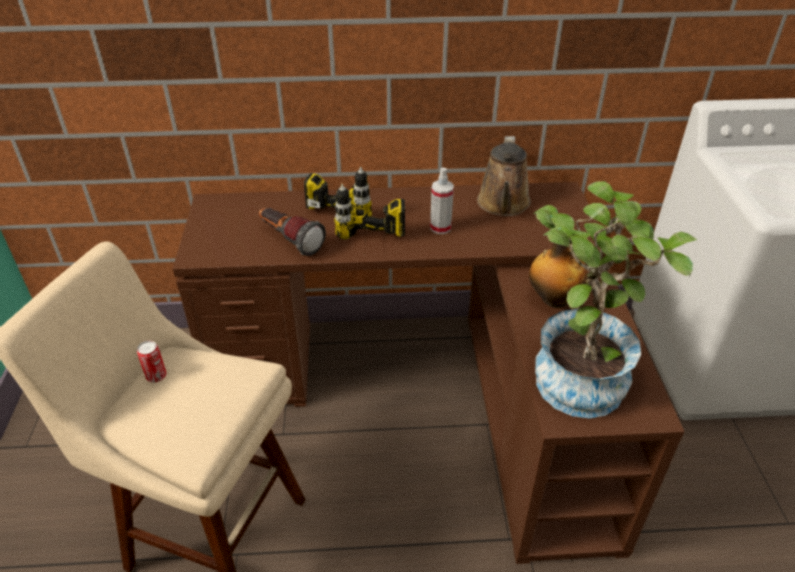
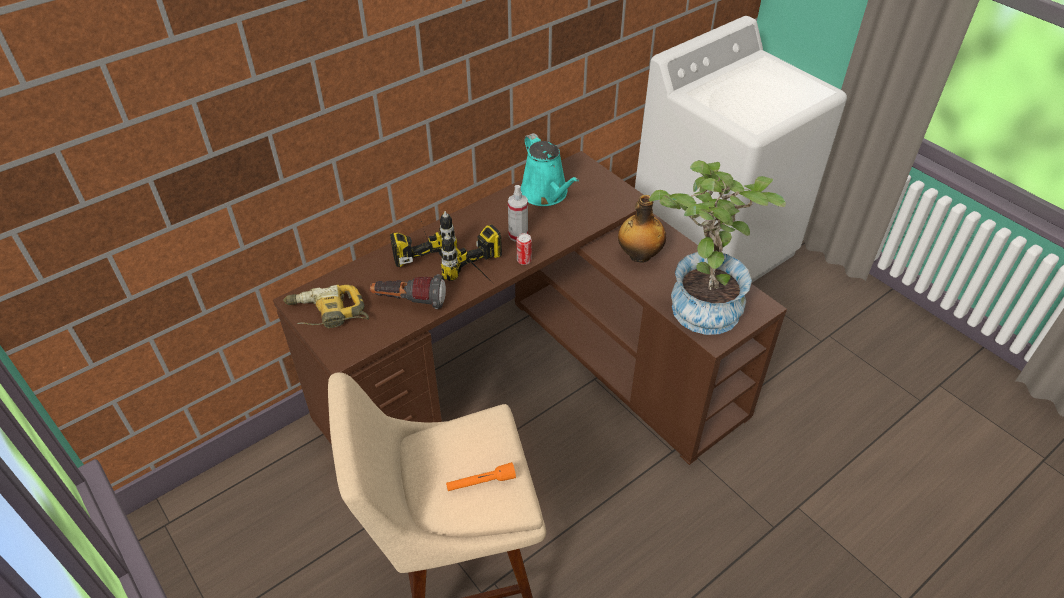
camera: 35 degrees left, 5 degrees up
can [137,341,166,383] -> can moved to [517,233,532,265]
brown watering can [477,136,531,216] -> turquoise watering can [521,133,579,206]
none -> power drill [283,284,369,329]
none -> orange flashlight [446,462,516,491]

